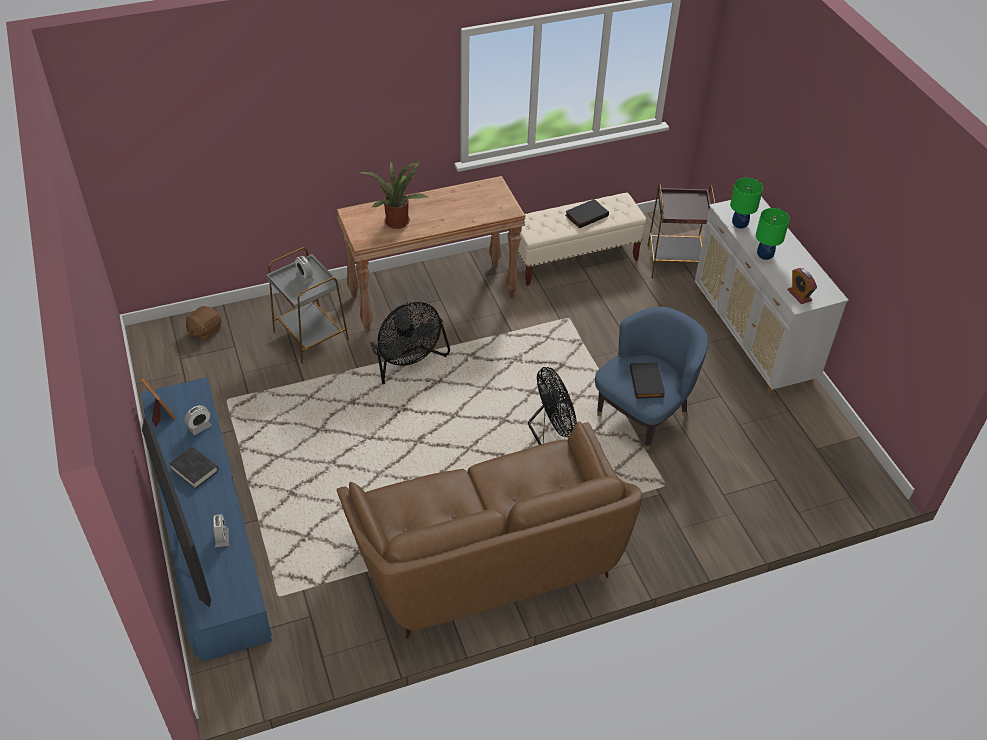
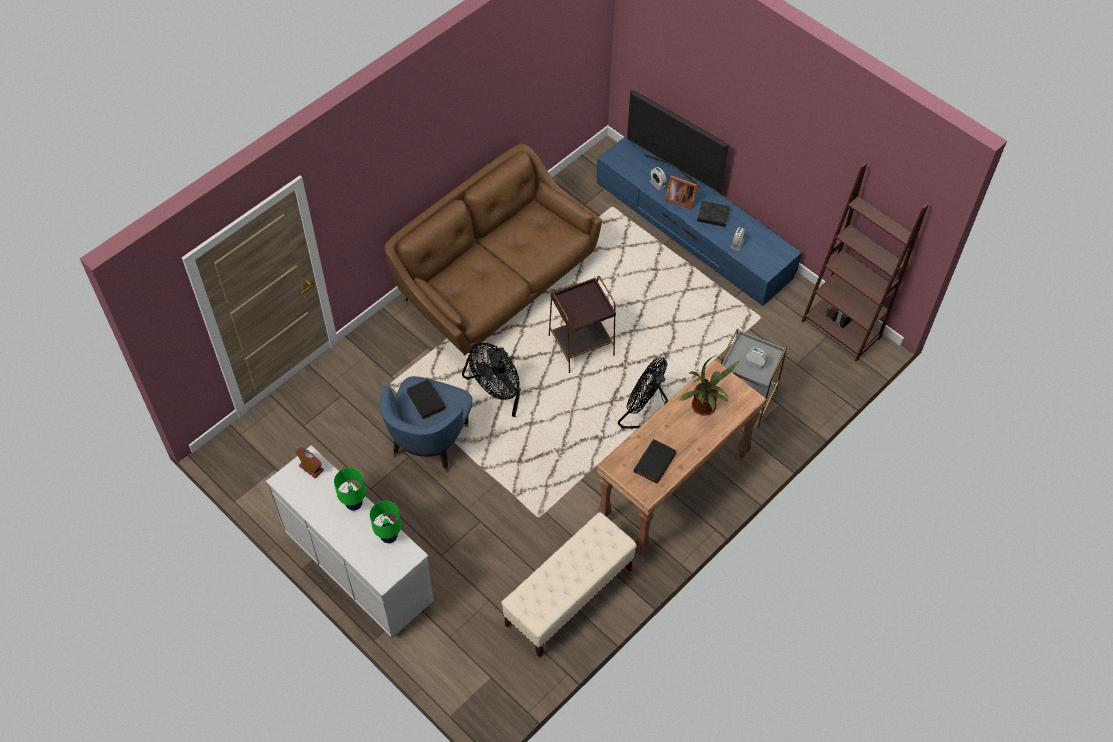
camera: 155 degrees right, 10 degrees up
picture frame [140,377,176,427] -> picture frame moved to [665,176,698,209]
brown plush toy [184,306,222,341] -> none
black book [565,199,609,228] -> black book moved to [634,439,676,484]
brown side table [648,184,715,278] -> brown side table moved to [549,276,616,373]
none -> brown bookcase [802,163,929,361]

